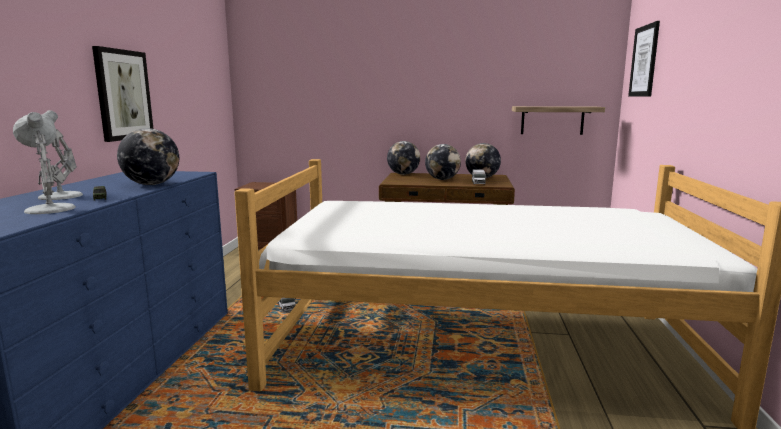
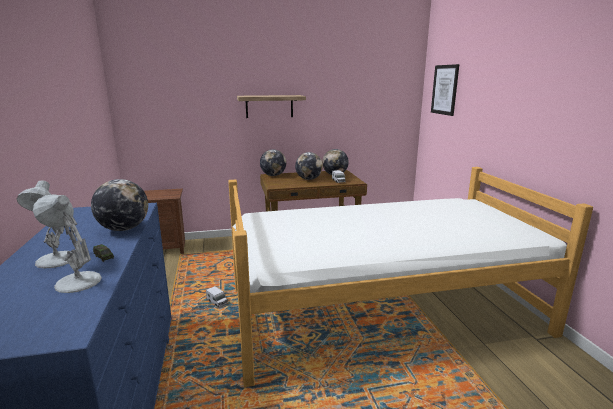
camera: 20 degrees left, 5 degrees up
picture [92,46,153,142] -> none
shelf [512,106,605,135] -> shelf moved to [237,95,306,118]

